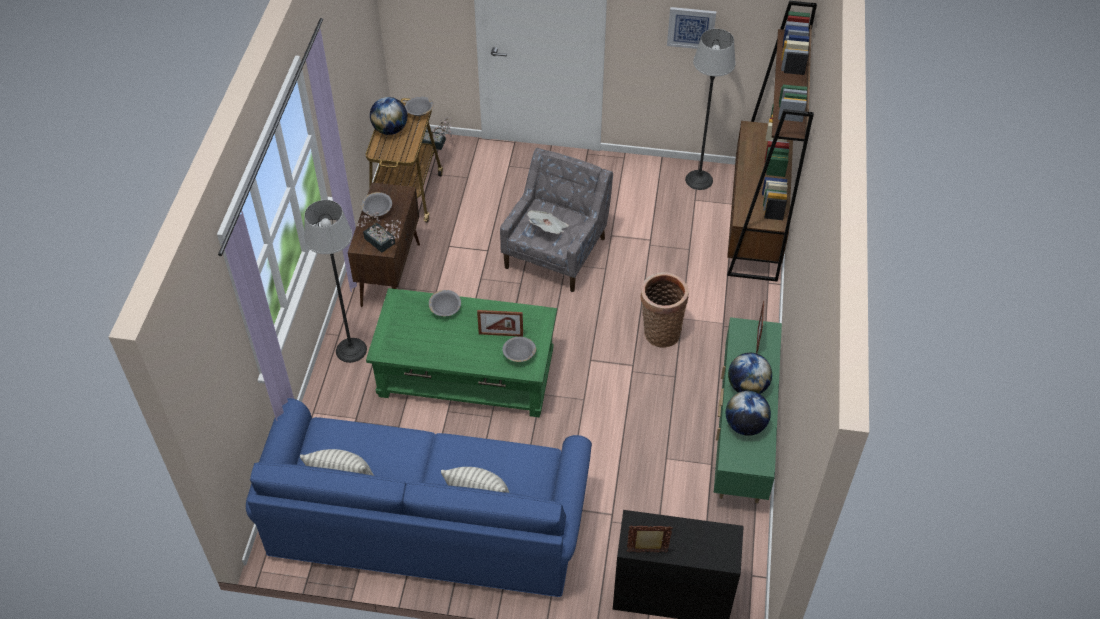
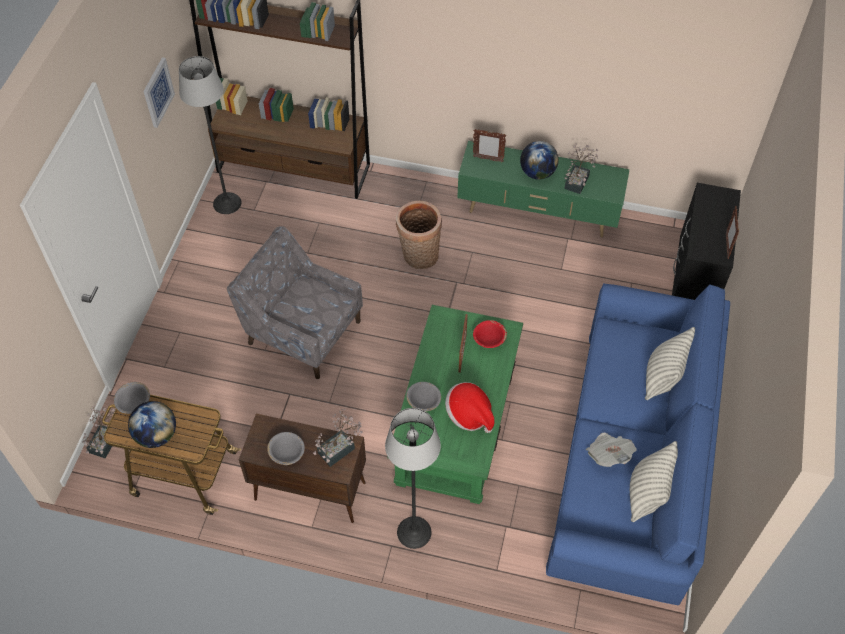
camera: 85 degrees left, 5 degrees up
grey bowl [502,337,536,362] -> red bowl [473,320,507,348]
newspaper [527,210,569,234] -> newspaper moved to [586,433,637,467]
globe [726,391,771,436] -> potted plant [564,144,598,194]
none -> hat [445,382,494,433]

